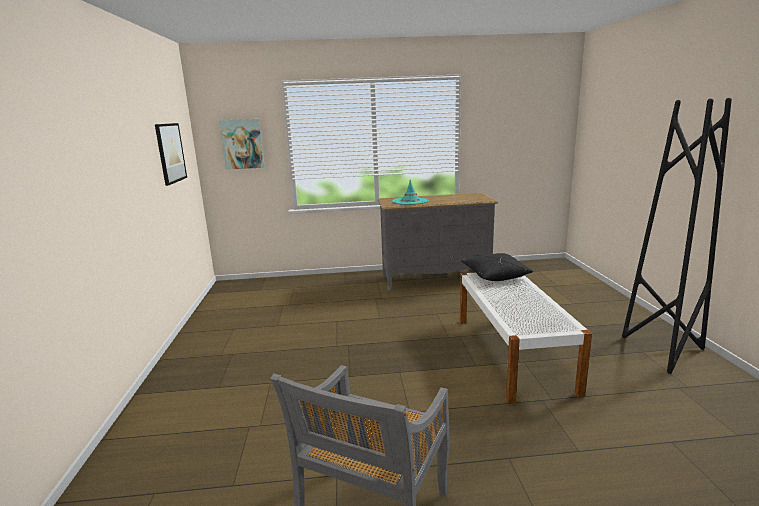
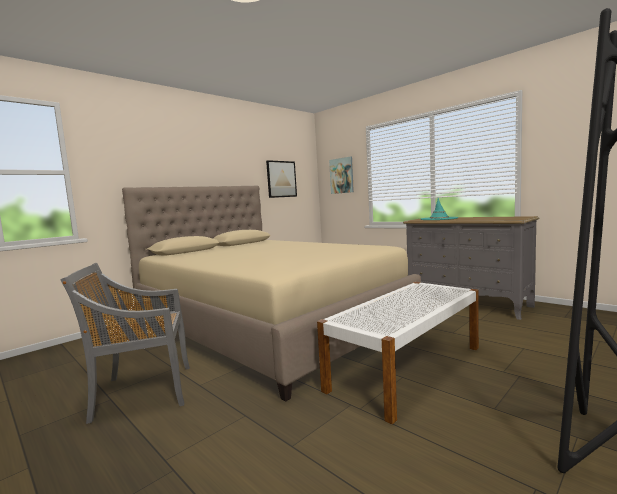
camera: 50 degrees right, 10 degrees down
black pillow [461,253,533,281] -> none
none -> beige bed [122,186,421,402]

